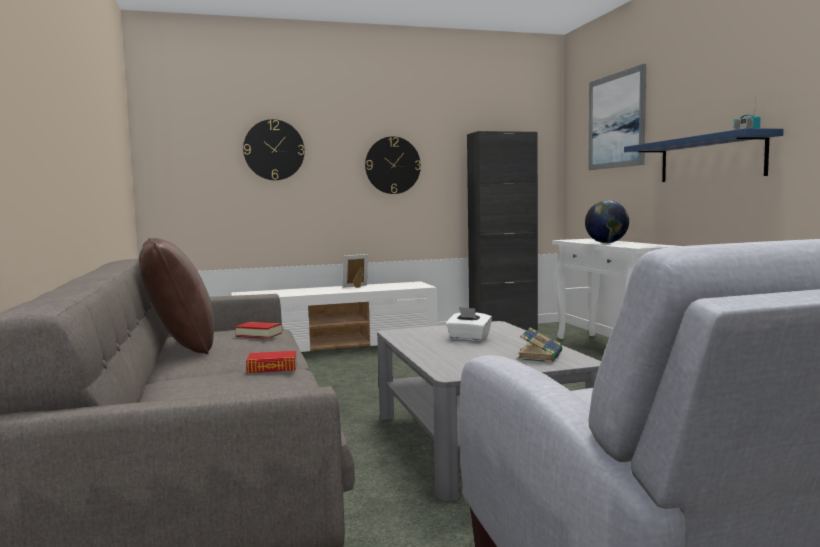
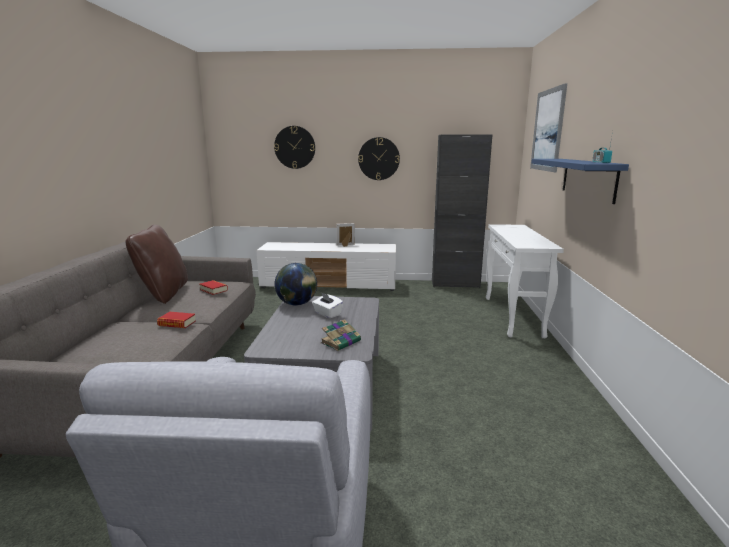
camera: 20 degrees right, 10 degrees up
globe [585,200,629,243] -> globe moved to [275,263,317,305]

